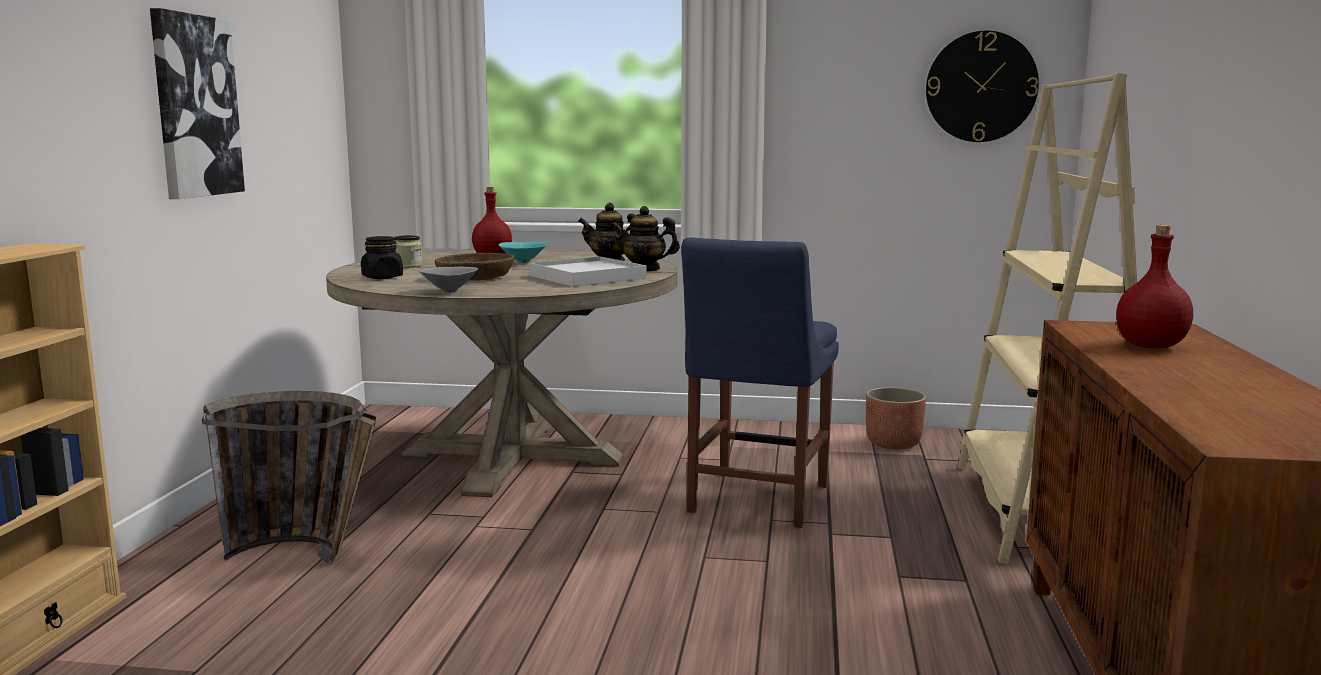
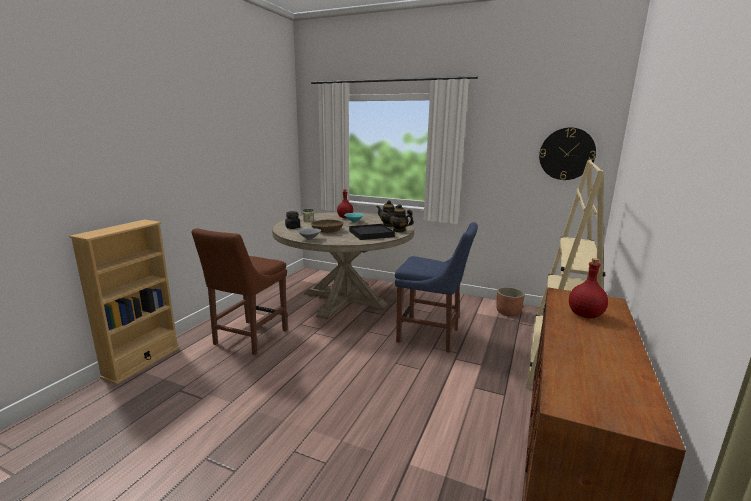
camera: 15 degrees right, 5 degrees up
picture [150,8,245,199] -> none
basket [202,391,376,566] -> brown chair [192,228,287,355]
white tray [529,257,647,287] -> black tray [349,224,395,240]
blue chair [681,238,839,528] -> blue chair turned 105 degrees counterclockwise [395,222,478,352]

